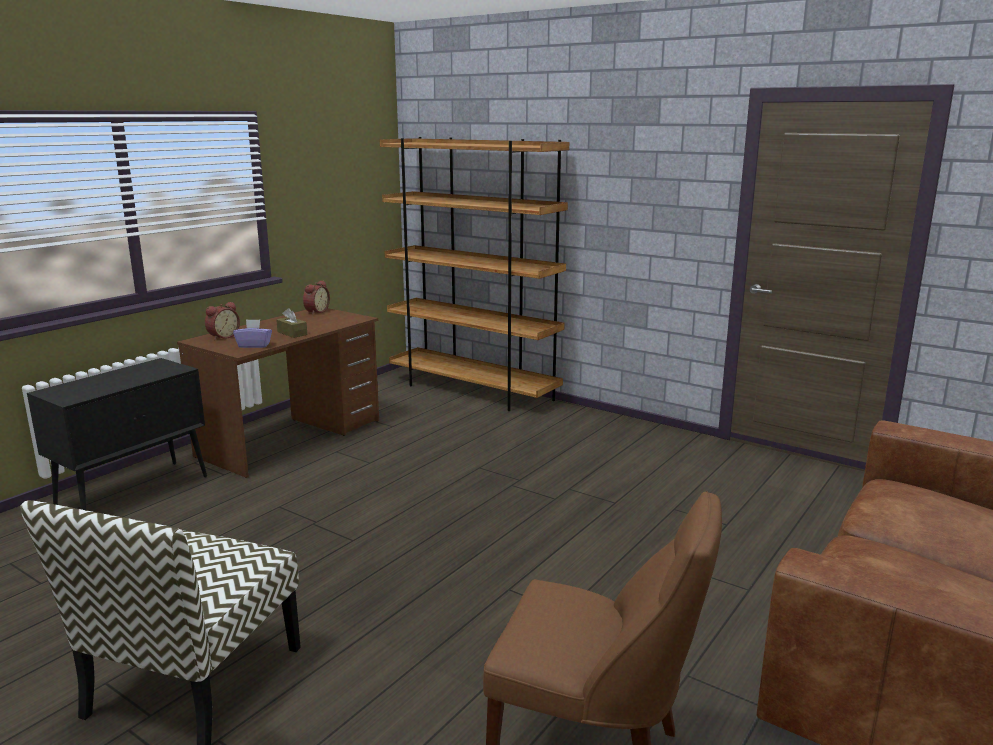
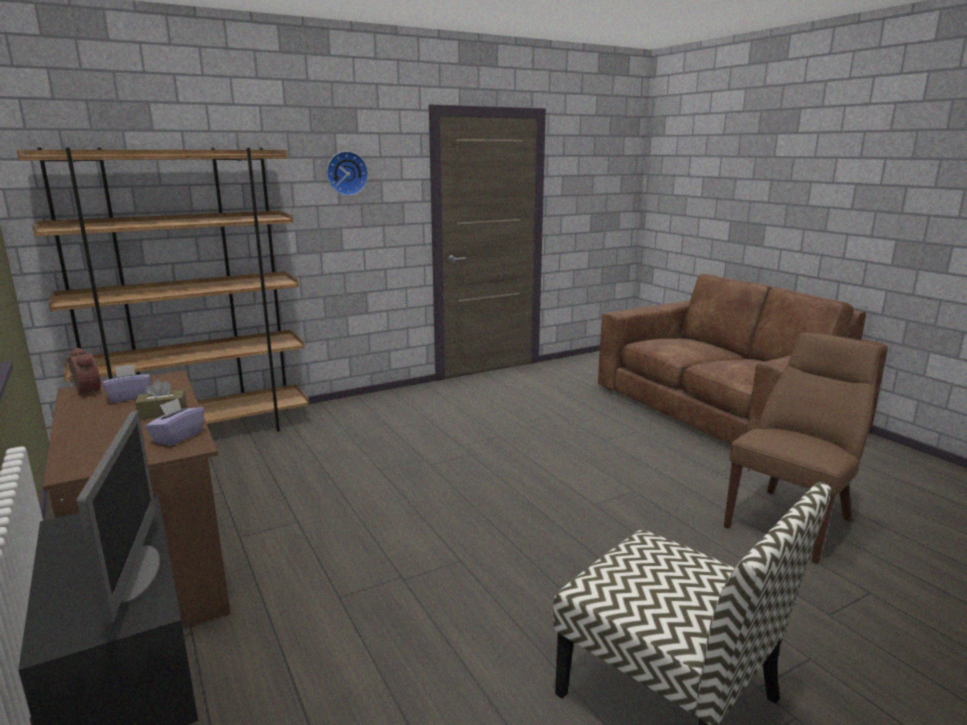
camera: 65 degrees left, 0 degrees up
alarm clock [205,302,240,340] -> none
none -> monitor [77,411,160,624]
none -> purple tissue box [103,364,151,403]
none -> wall clock [327,151,368,196]

